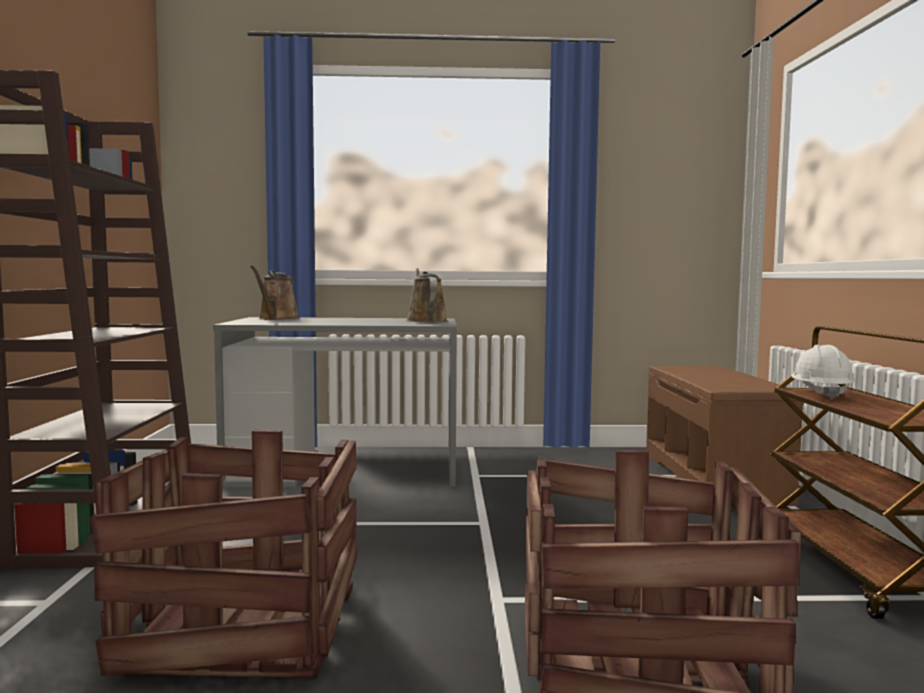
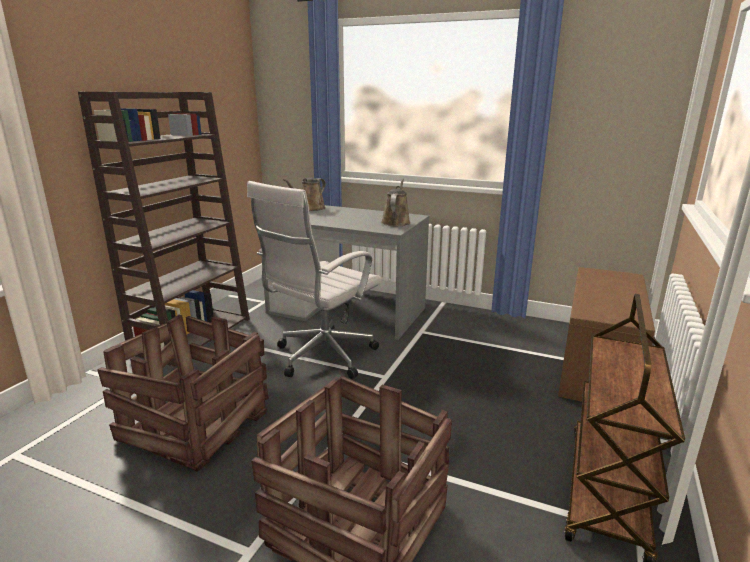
camera: 25 degrees right, 15 degrees up
white hard hat [791,344,856,400] -> none
none -> white office chair [247,181,382,379]

